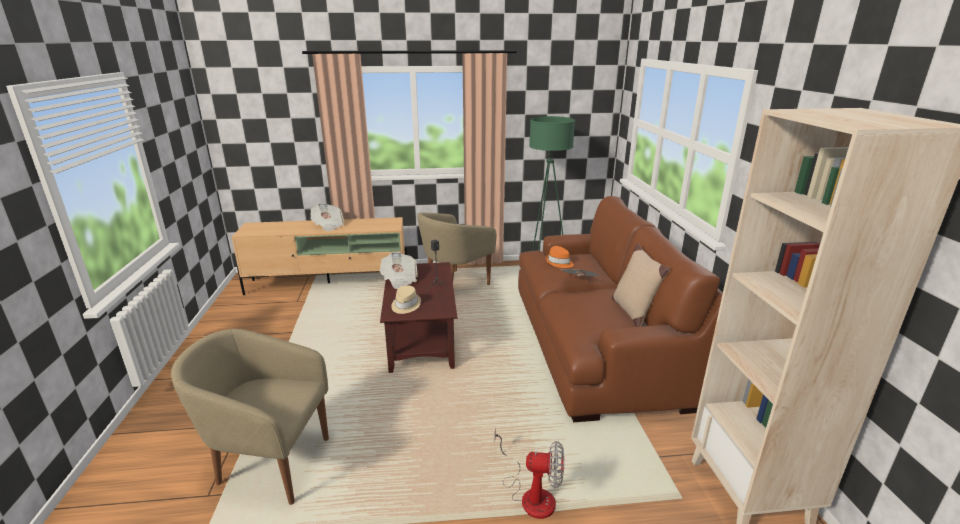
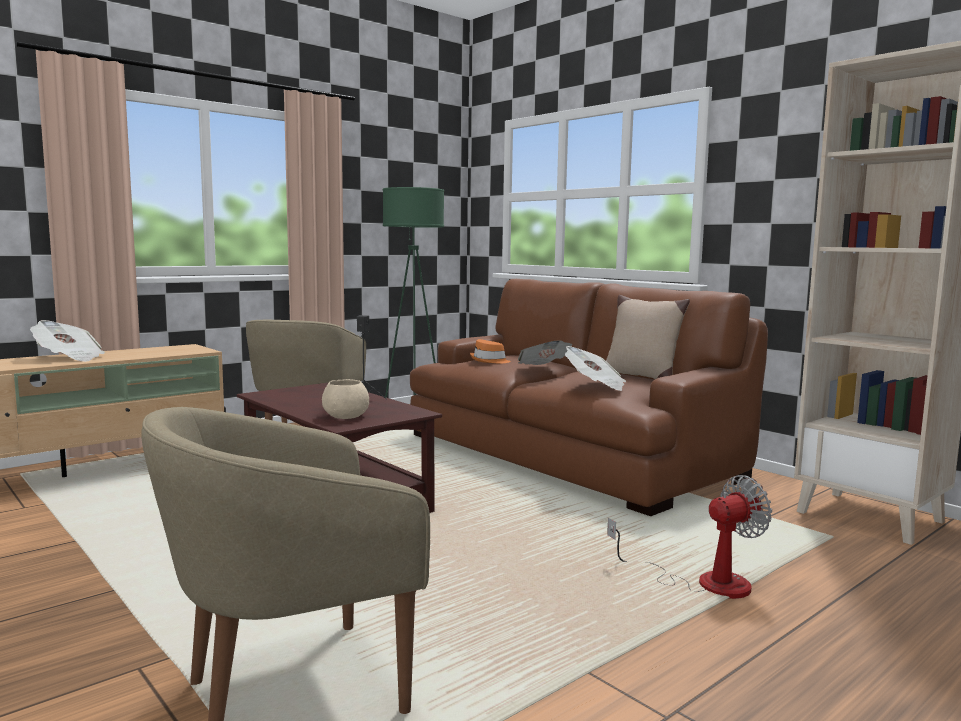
camera: 35 degrees left, 15 degrees down
newspaper [380,252,418,289] -> newspaper moved to [565,346,626,391]
beige hat [391,286,421,314] -> beige bowl [322,379,369,419]

